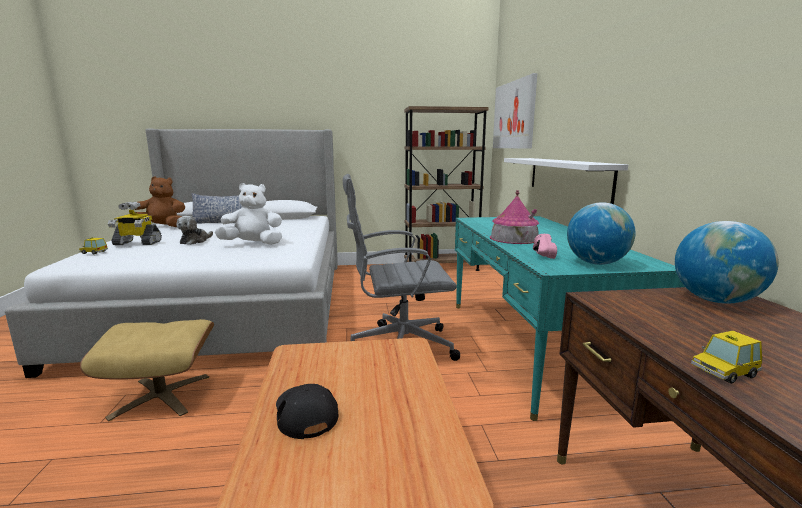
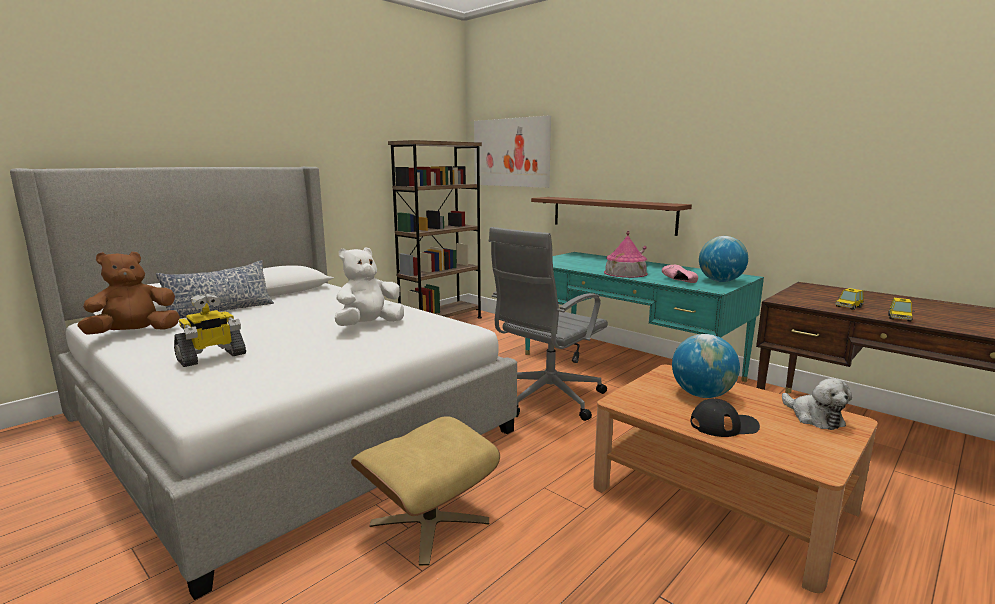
camera: 40 degrees left, 0 degrees up
toy car [79,237,108,254] -> toy car moved to [835,288,864,310]
plush toy [176,216,213,245] -> plush toy moved to [782,378,852,430]
black cap [276,384,338,439] -> black cap turned 150 degrees clockwise [690,399,760,437]
white shelf [504,158,628,204] -> brown shelf [531,197,692,236]
globe [675,221,779,304] -> globe moved to [672,334,740,398]

